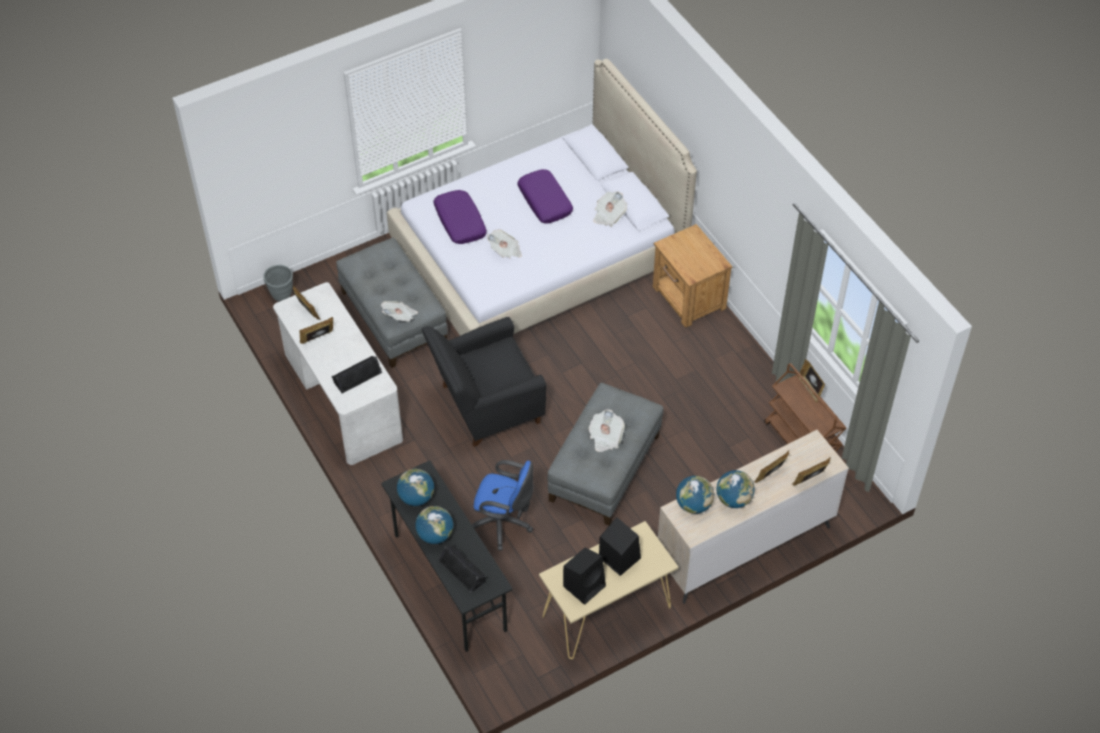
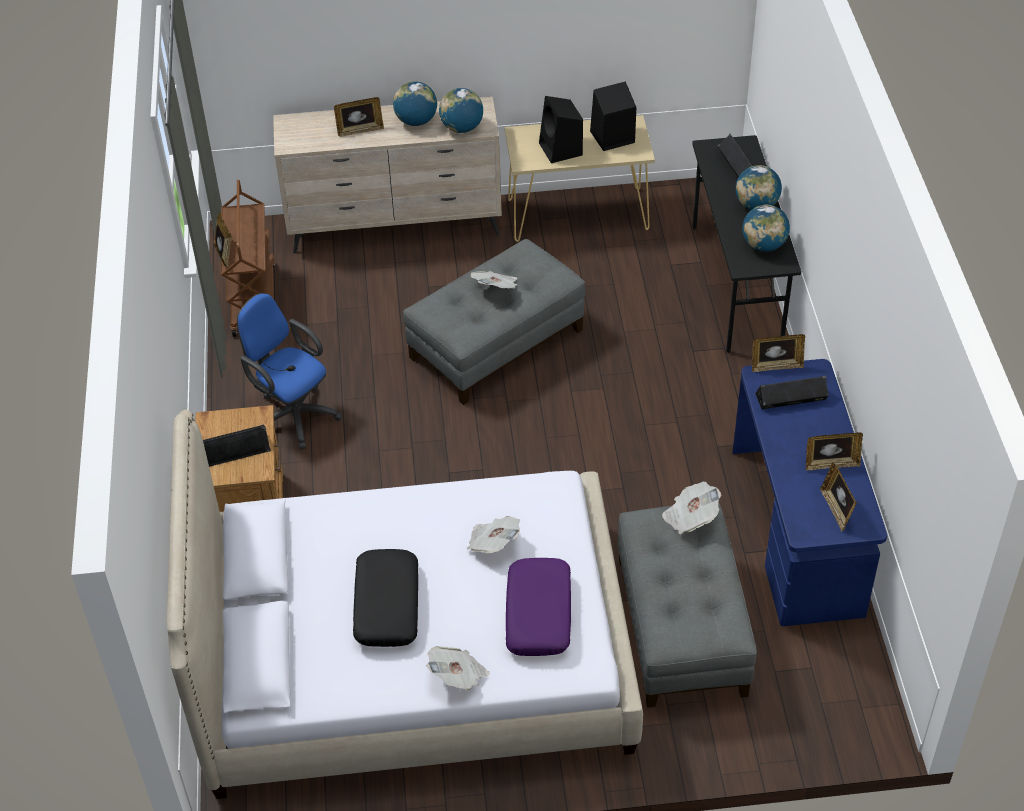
camera: 155 degrees left, 5 degrees down
grey planter [263,265,293,302] -> none
white desk [273,282,403,465] -> blue desk [732,359,887,626]
black armchair [422,317,546,447] -> none
blue office chair [471,460,534,551] -> blue office chair moved to [237,293,342,449]
purple pillow [517,169,573,224] -> black pillow [353,549,418,647]
newspaper [593,192,627,227] -> newspaper moved to [426,646,490,690]
picture frame [792,457,831,486] -> picture frame moved to [752,334,805,372]
none -> black speaker [203,425,271,467]

